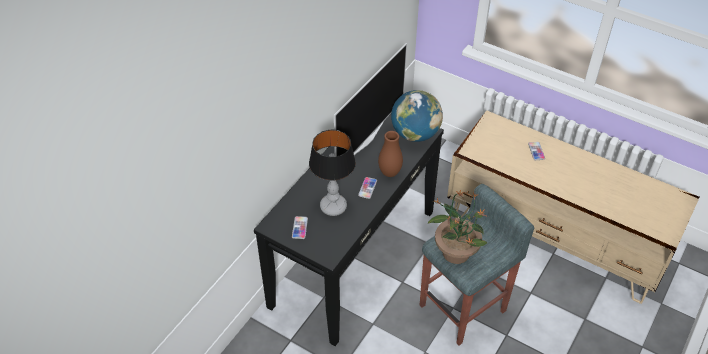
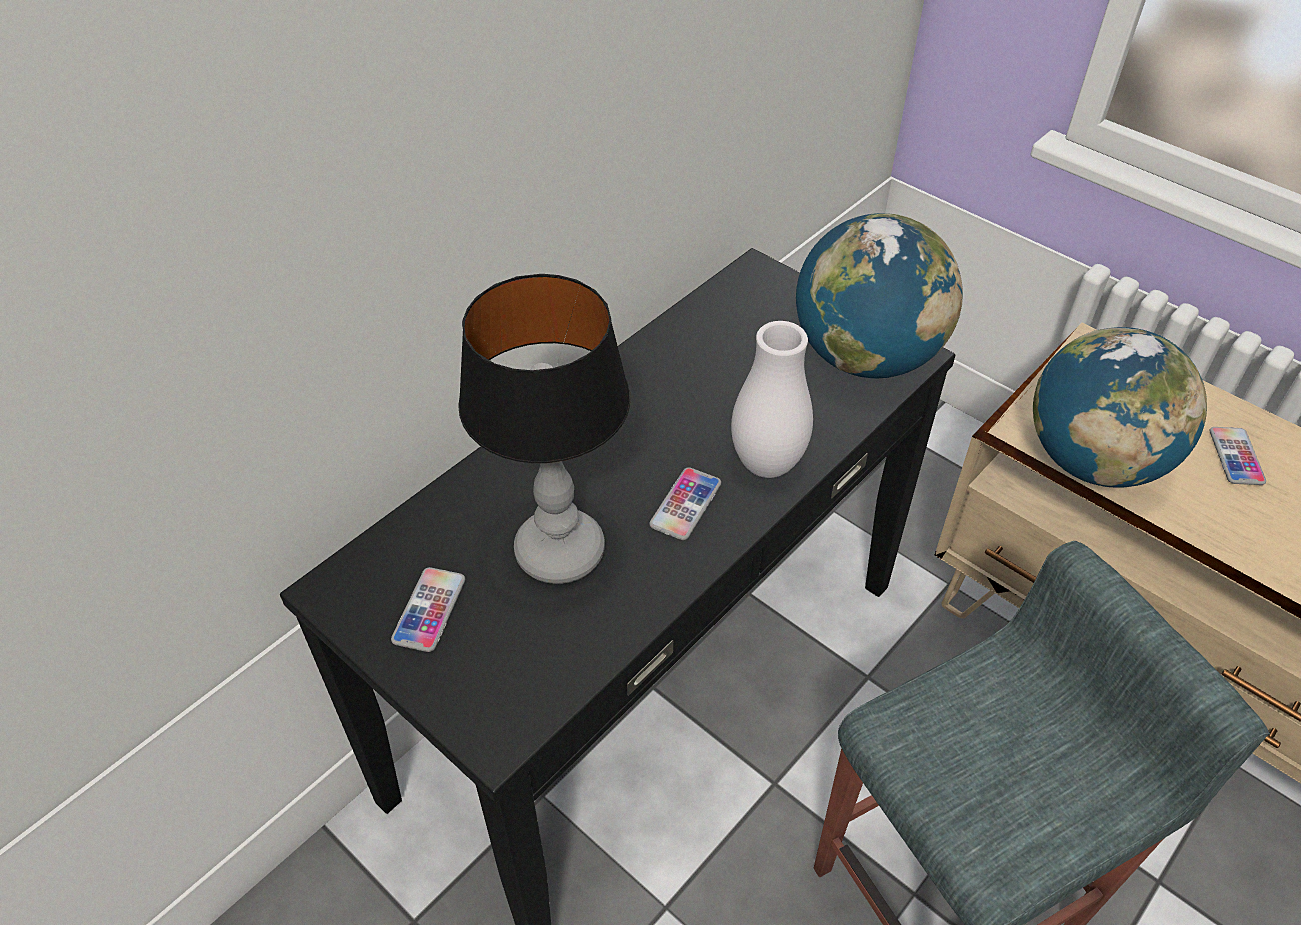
camera: 10 degrees right, 0 degrees up
television [334,43,407,157] -> none
brown vase [378,131,403,177] -> white vase [731,321,813,478]
potted plant [428,190,488,264] -> none
none -> globe [1033,327,1207,488]

